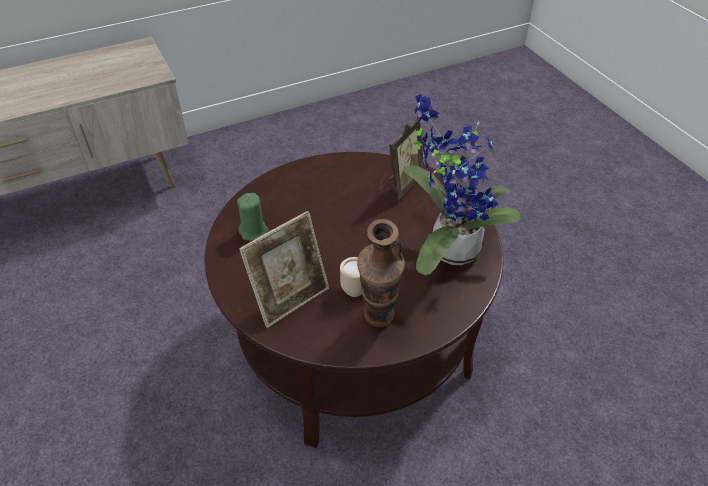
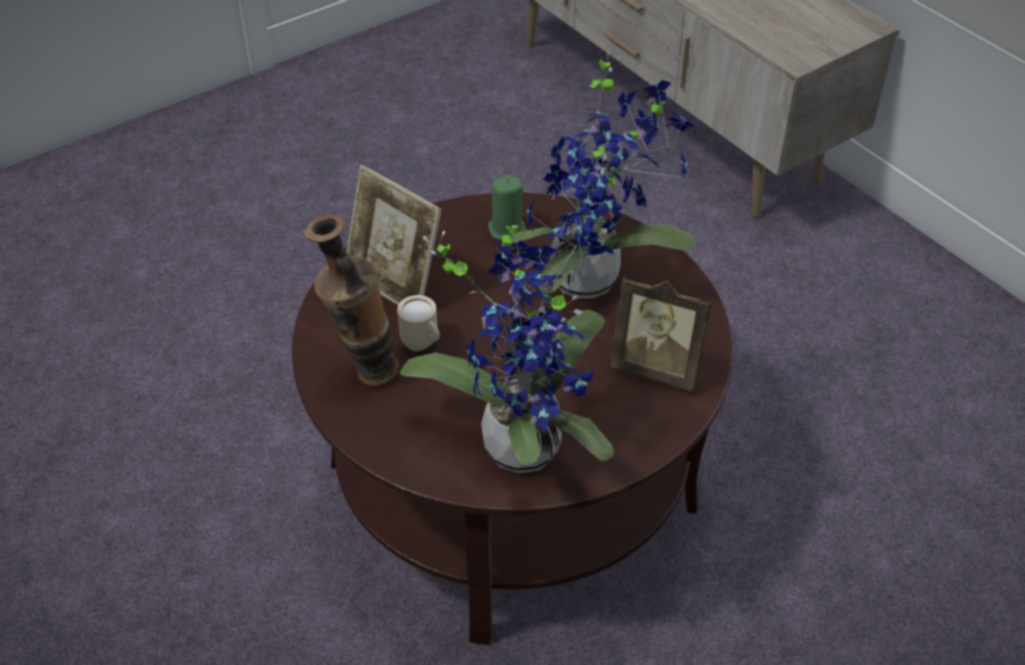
camera: 80 degrees right, 0 degrees up
none -> potted plant [511,49,696,299]

